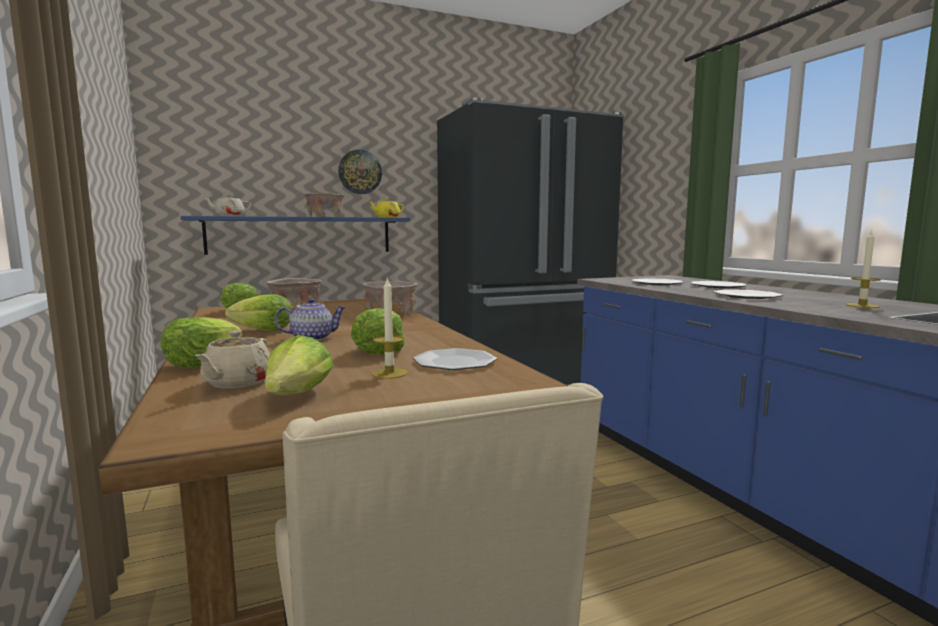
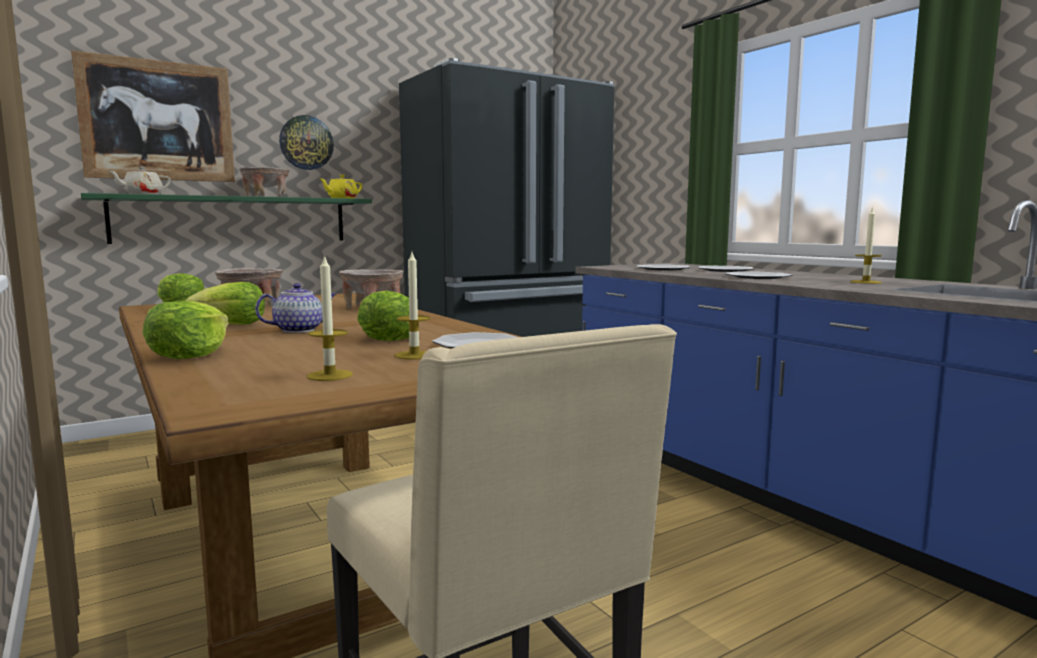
camera: 10 degrees left, 0 degrees up
blue shelf [181,216,410,255] -> green shelf [81,193,372,244]
beige teapot [194,331,270,388] -> none
lettuce [265,335,334,396] -> candle [307,254,353,381]
none -> picture [71,50,235,182]

